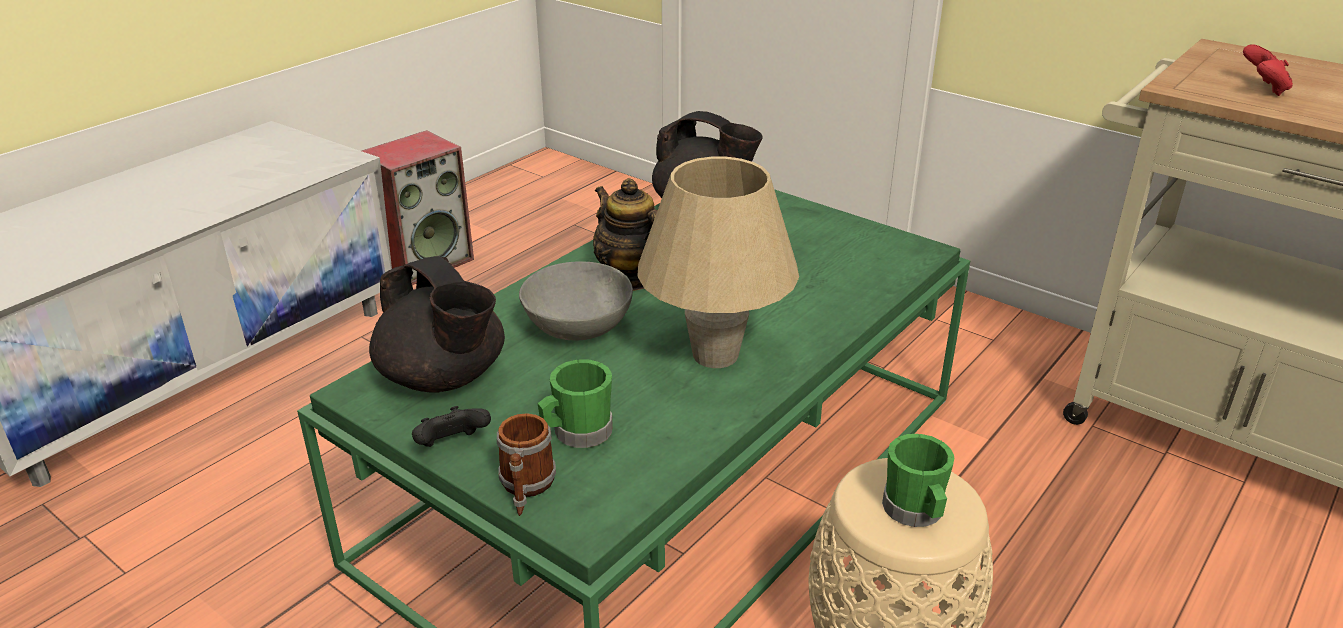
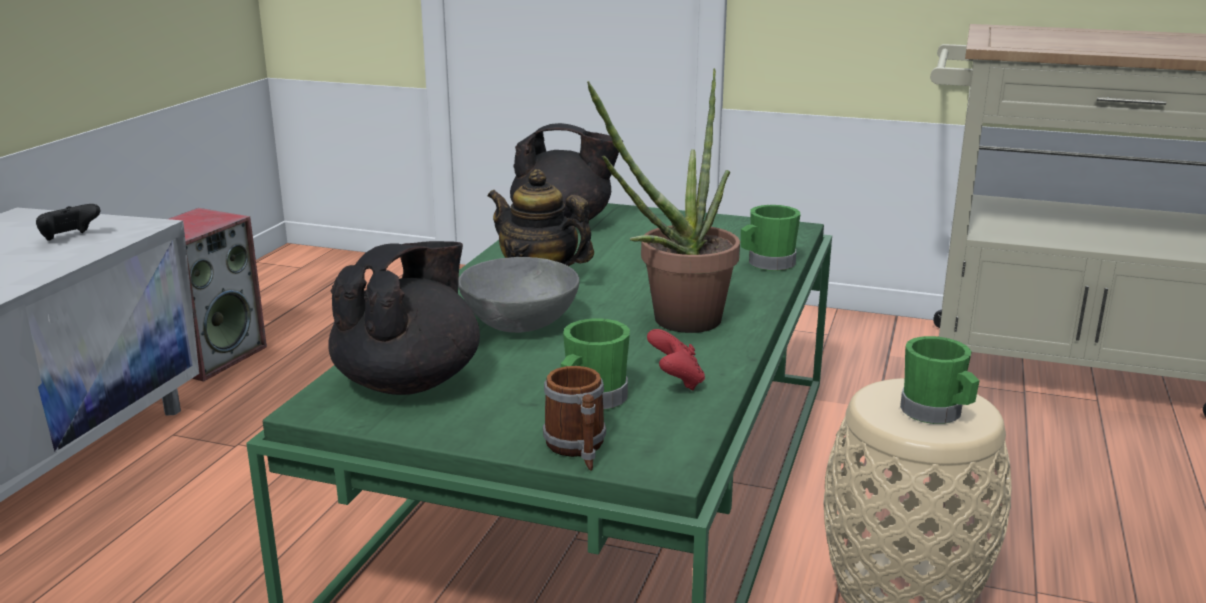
camera: 20 degrees left, 10 degrees down
black teapot [369,256,505,393] -> black teapot turned 90 degrees counterclockwise [329,241,480,395]
black game controller [412,406,491,447] -> black game controller moved to [36,204,100,241]
beige table lamp [637,157,799,368] -> potted plant [587,68,740,333]
red game controller [1243,44,1293,96] -> red game controller moved to [647,329,705,390]
none -> green mug [741,205,800,271]

